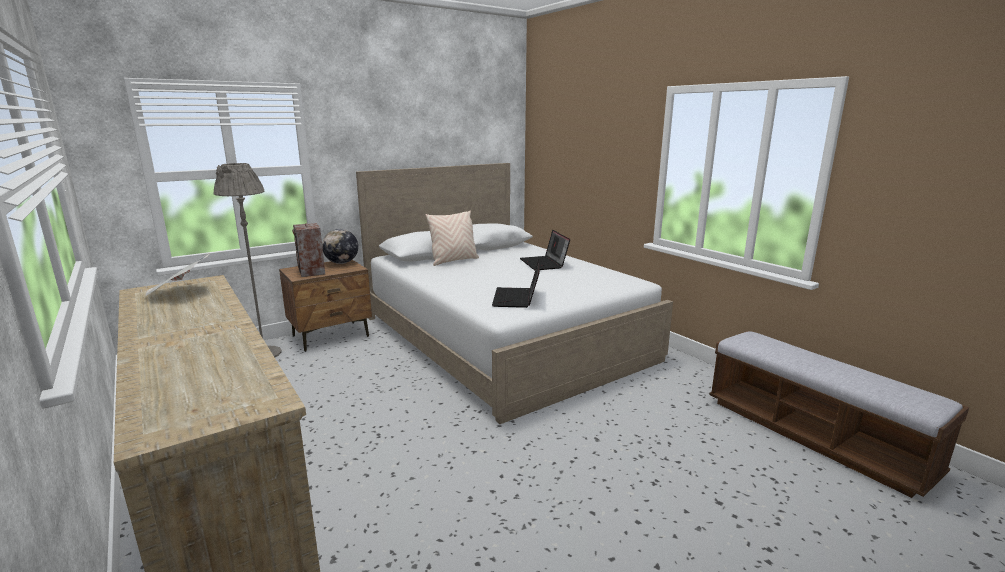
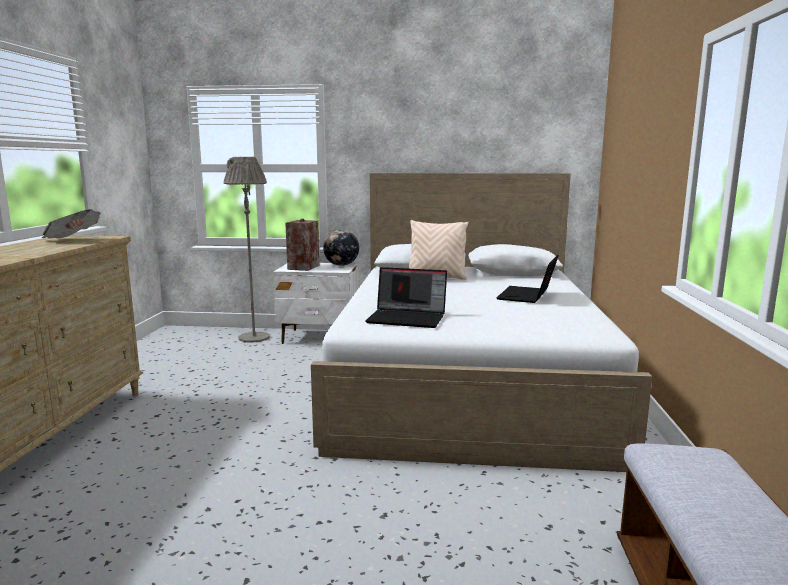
camera: 40 degrees right, 5 degrees down
brown nightstand [279,260,372,352] -> white nightstand [274,263,358,344]
laptop [492,257,540,308] -> laptop turned 120 degrees counterclockwise [365,267,447,328]

